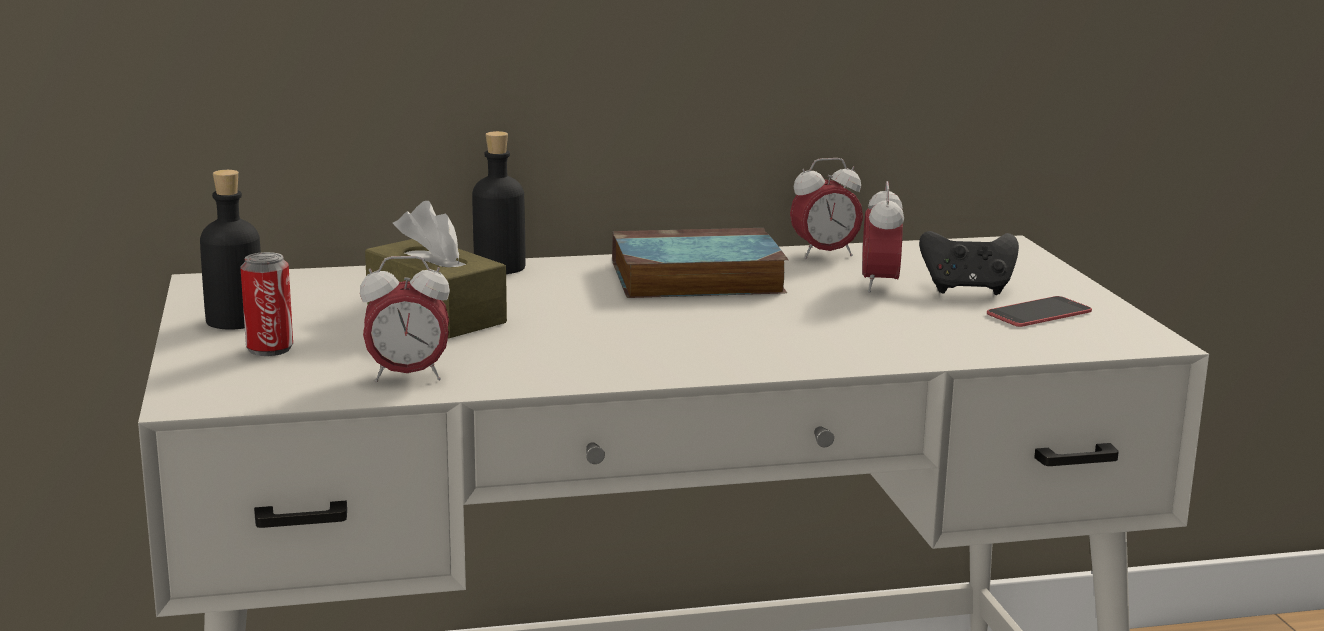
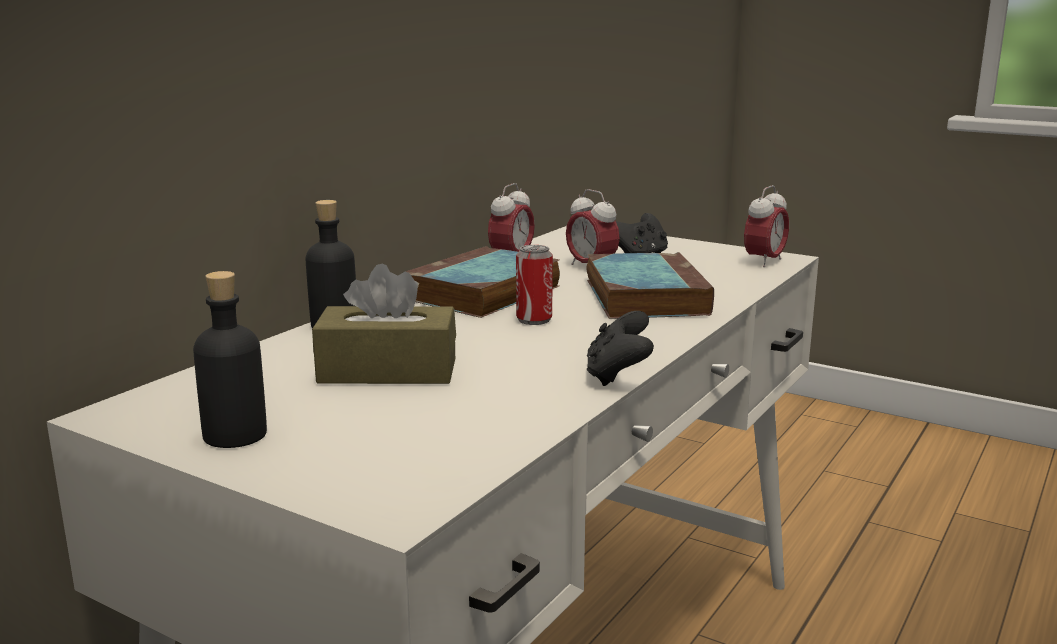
camera: 45 degrees left, 0 degrees up
can [240,252,293,356] -> can moved to [516,245,553,325]
alarm clock [360,256,450,382] -> alarm clock moved to [744,185,789,267]
phone [987,296,1092,327] -> none
none -> book [586,252,714,319]
none -> black game controller [587,311,654,386]

